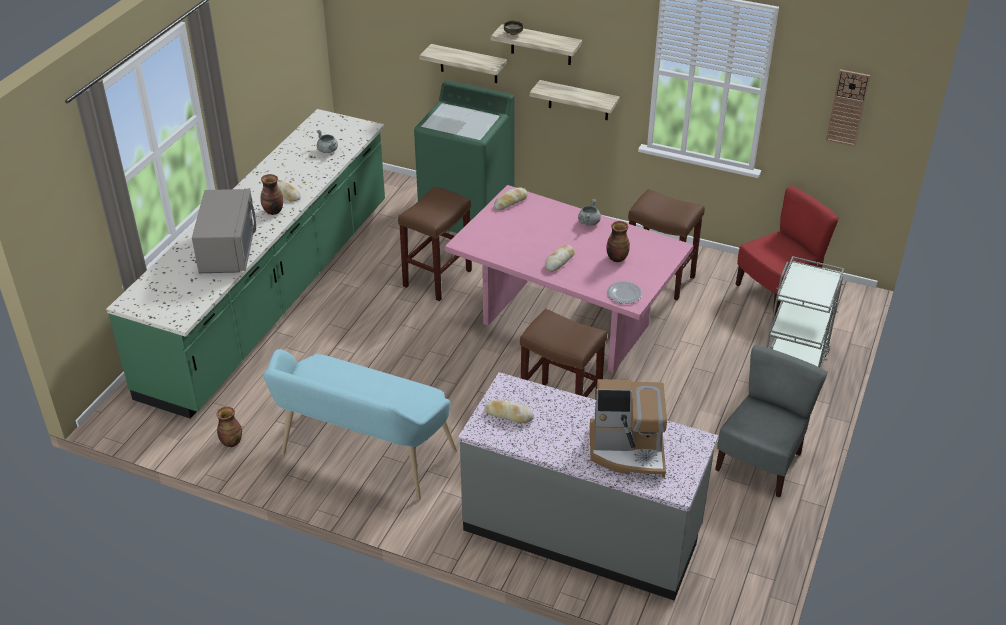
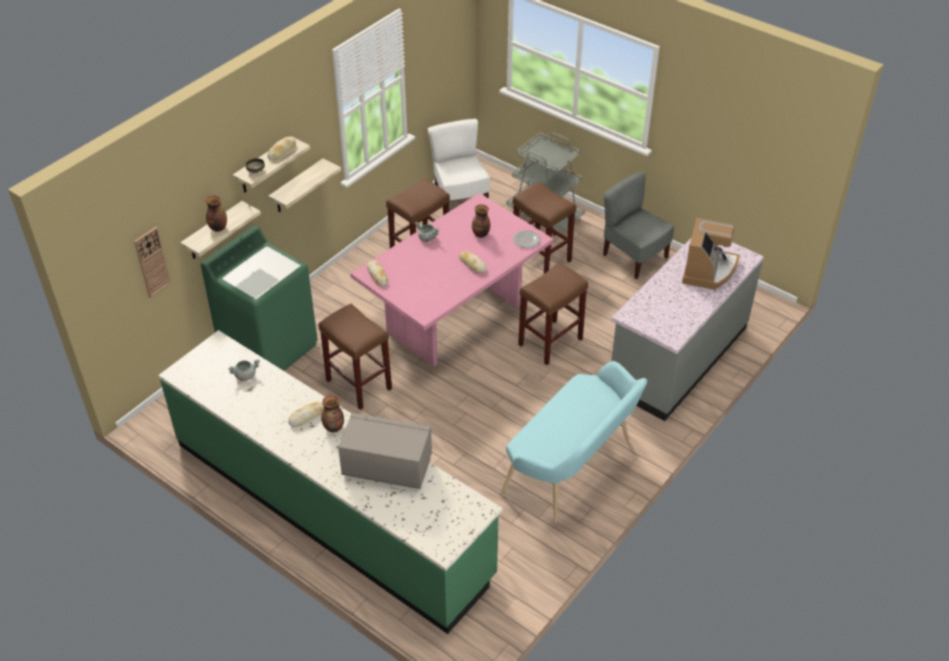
camera: 75 degrees left, 5 degrees up
vase [217,406,242,447] -> vase moved to [206,195,227,232]
bread [484,400,534,423] -> bread moved to [267,137,296,160]
red chair [736,186,839,315] -> white chair [428,119,490,200]
wall clock [826,69,871,146] -> wall clock moved to [134,227,171,298]
none -> brown stool [513,182,576,274]

